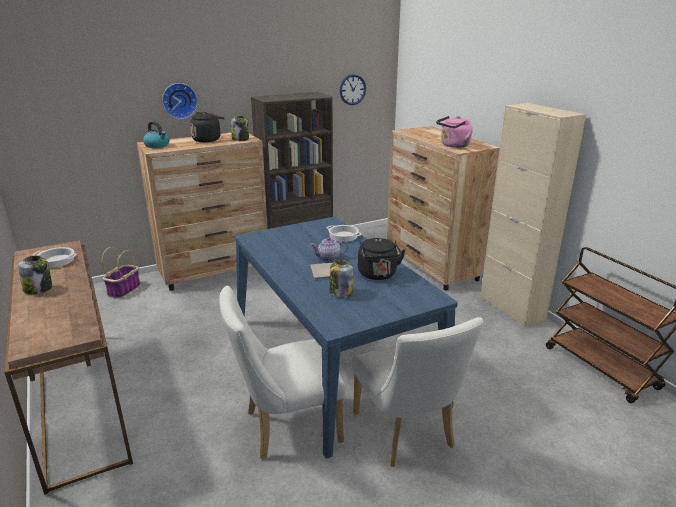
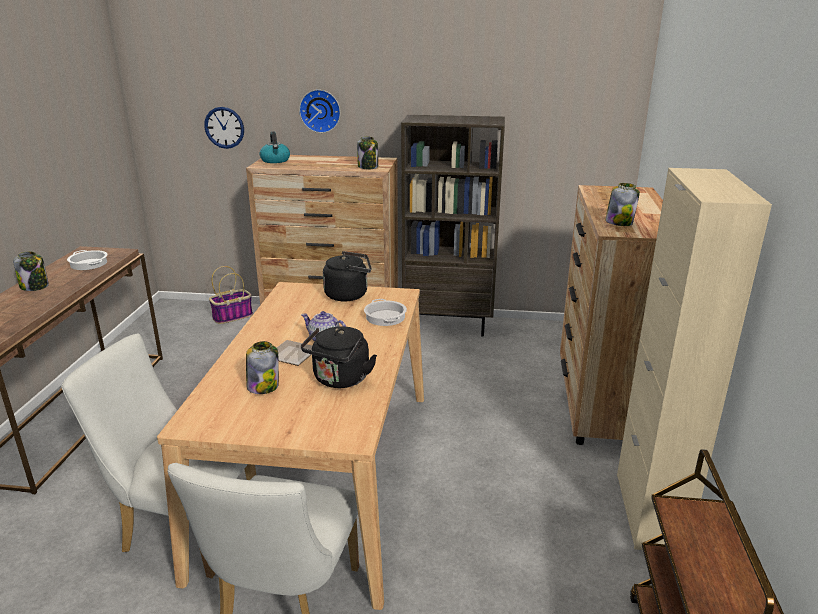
camera: 35 degrees right, 0 degrees up
black kettle [190,112,225,142] -> black kettle moved to [323,251,371,301]
blue dining table [234,217,458,458] -> beige dining table [157,282,424,610]
wall clock [340,74,366,105] -> wall clock moved to [204,107,244,149]
pink kettle [436,116,473,148] -> jar [605,183,640,226]

